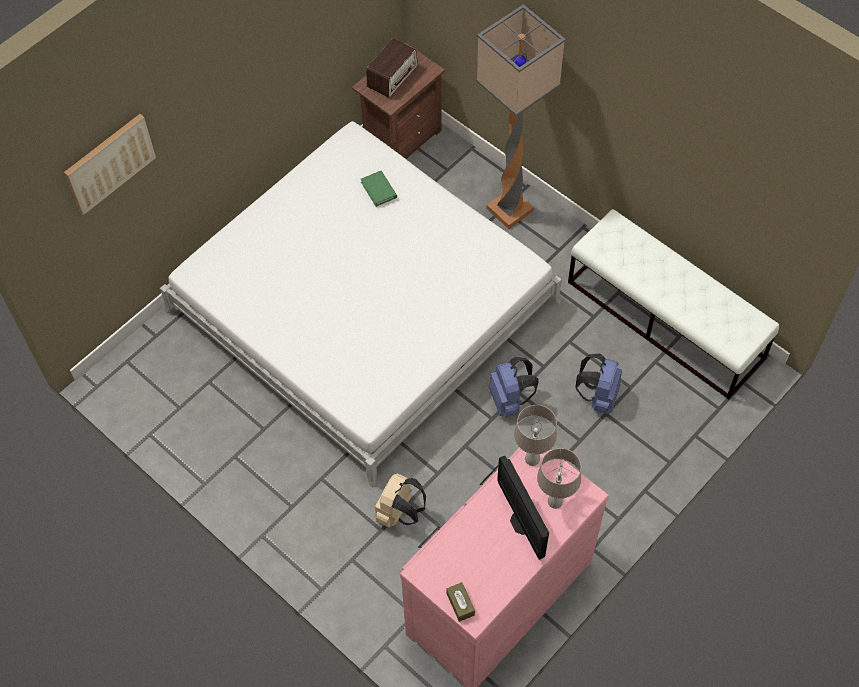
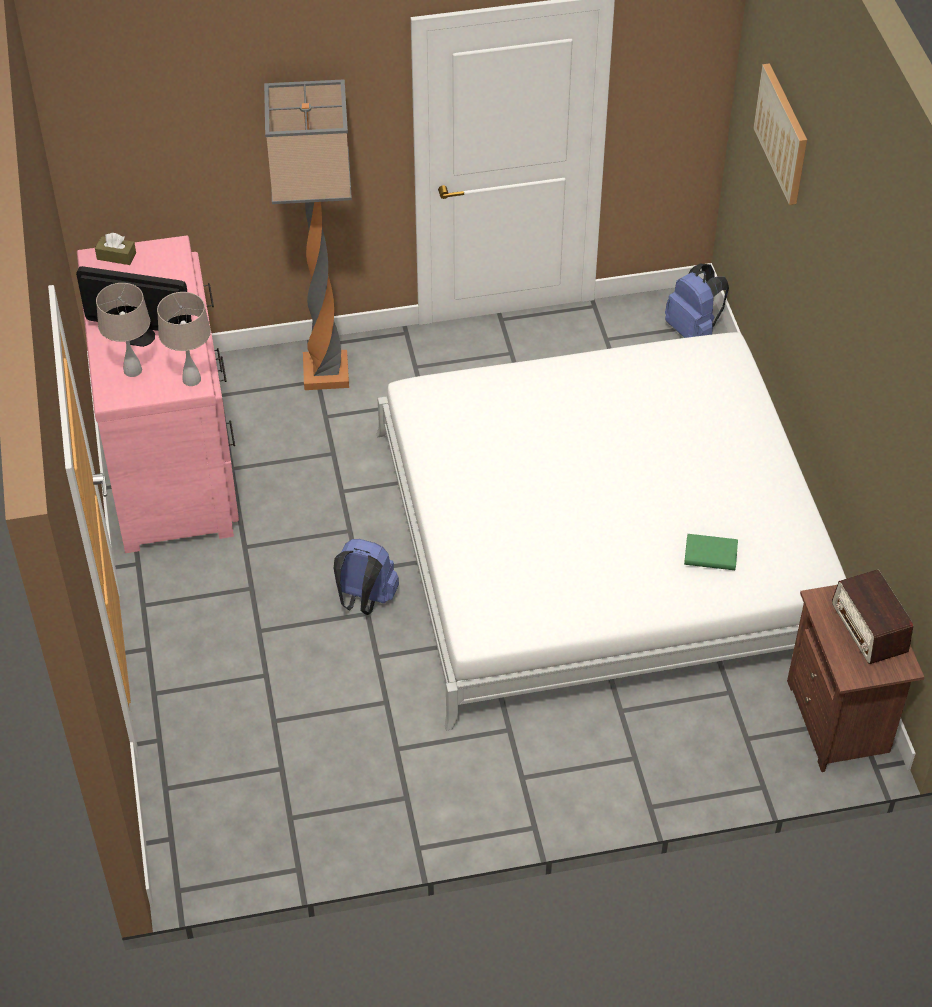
camera: 125 degrees right, 10 degrees down
beige backpack [375,474,426,528] -> none
floor lamp [476,4,566,229] -> floor lamp moved to [264,79,352,390]
white bench [568,209,779,400] -> none
blue backpack [575,353,622,414] -> blue backpack moved to [665,264,729,338]

